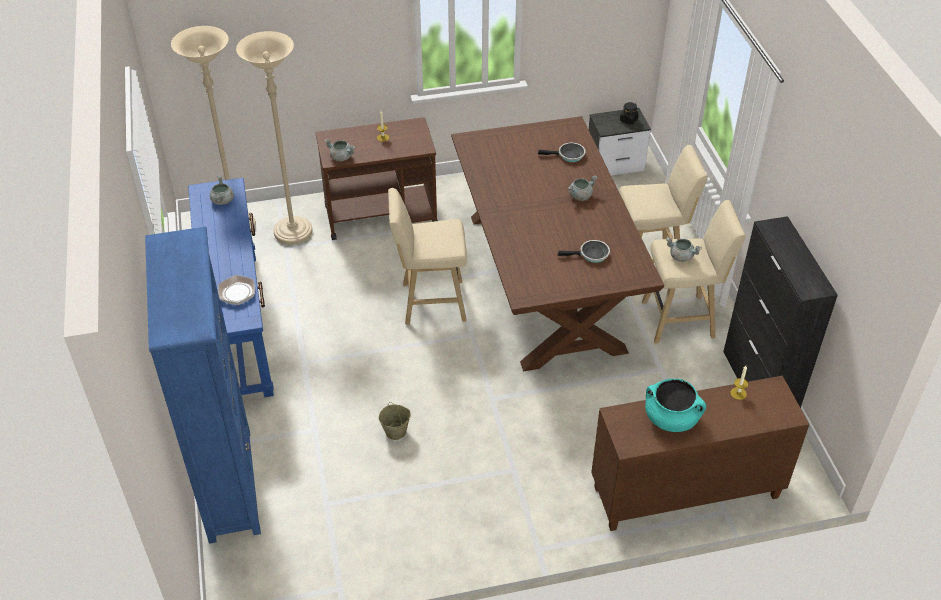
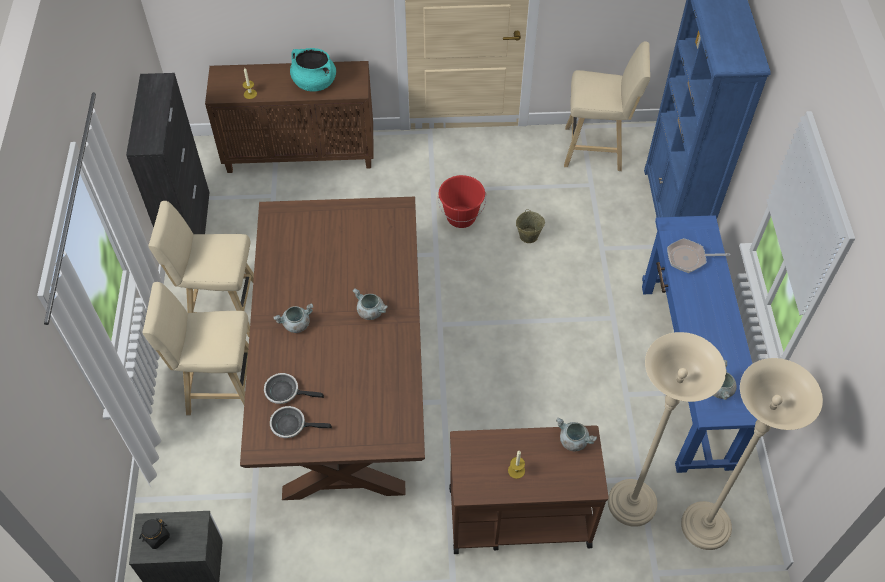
camera: 170 degrees left, 10 degrees up
beige stool [388,188,467,325] -> beige stool moved to [564,41,650,171]
frying pan [558,240,610,263] -> frying pan moved to [270,406,332,438]
grey cooking pot [666,238,702,262] -> grey cooking pot moved to [353,288,388,320]
none -> red bucket [438,175,486,228]

